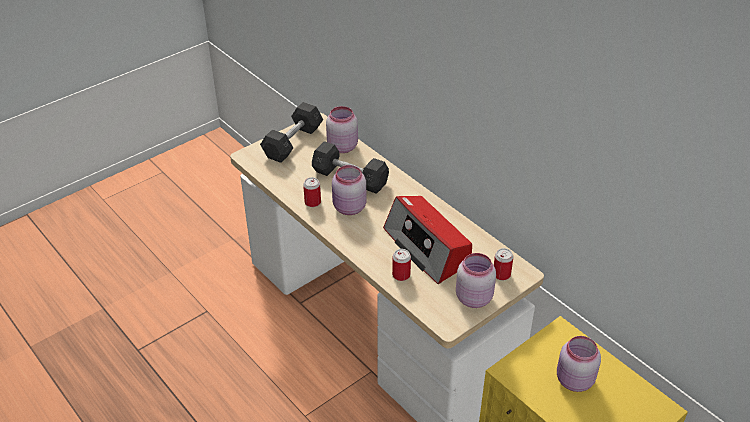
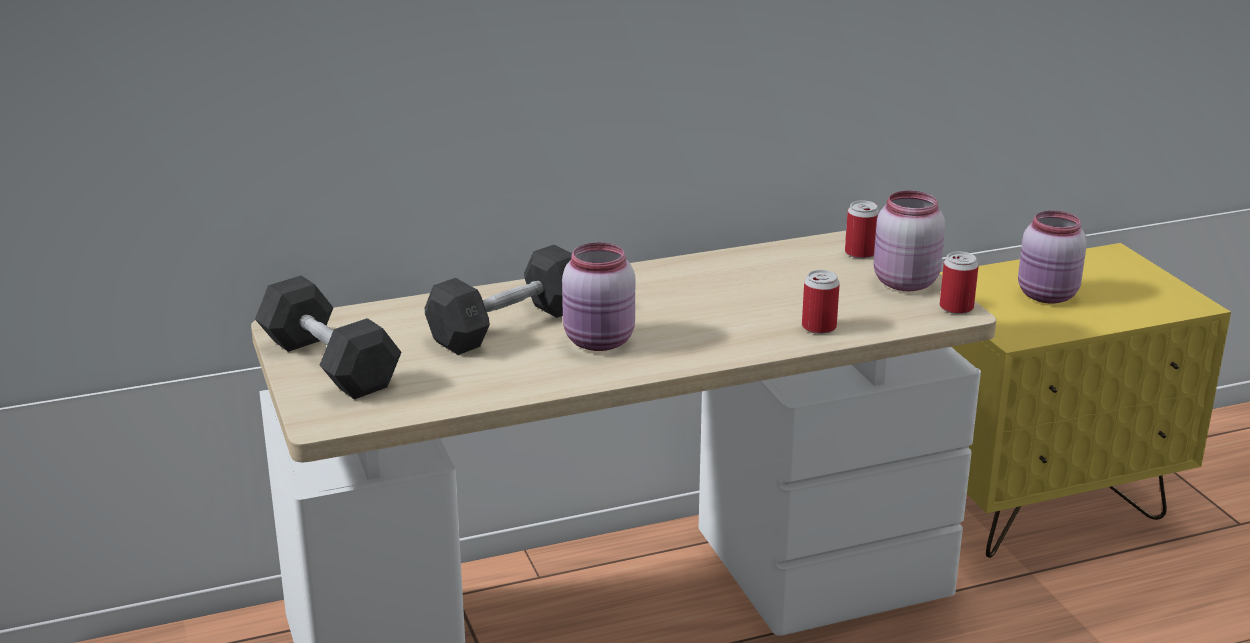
camera: 70 degrees left, 15 degrees down
can [303,177,321,207] -> can moved to [940,252,979,314]
pink jar [326,106,358,153] -> none
radio [383,196,472,284] -> none

